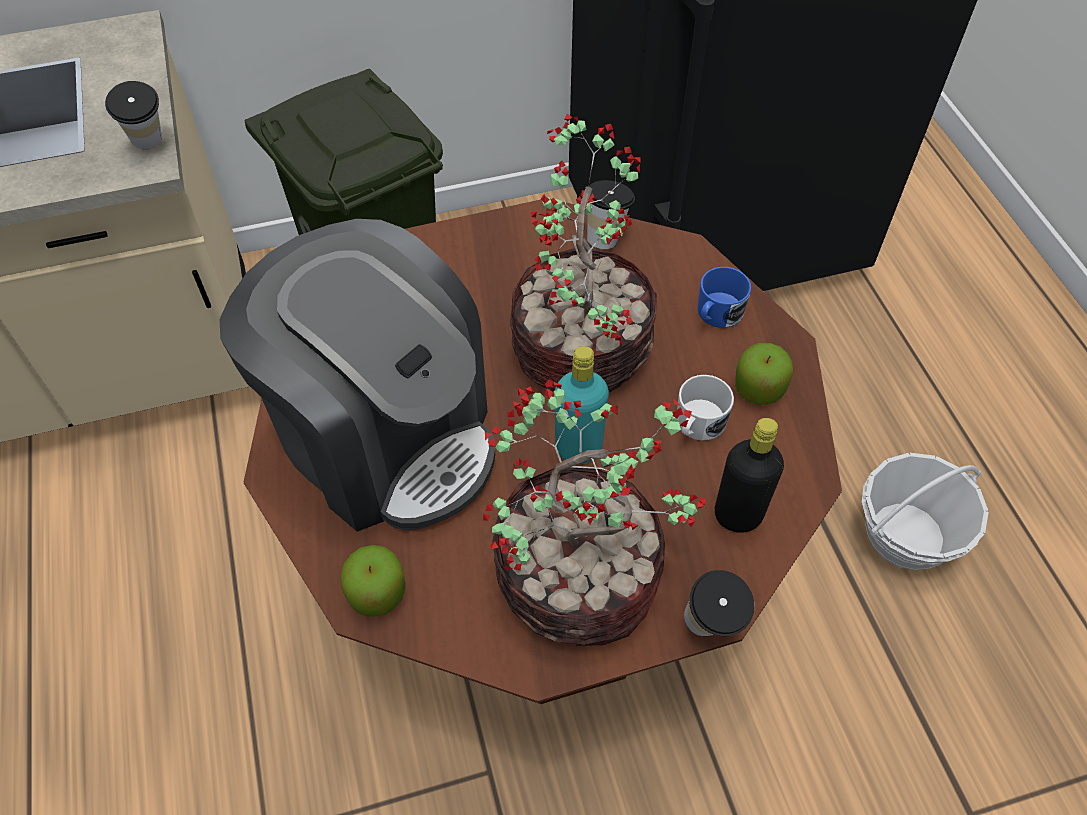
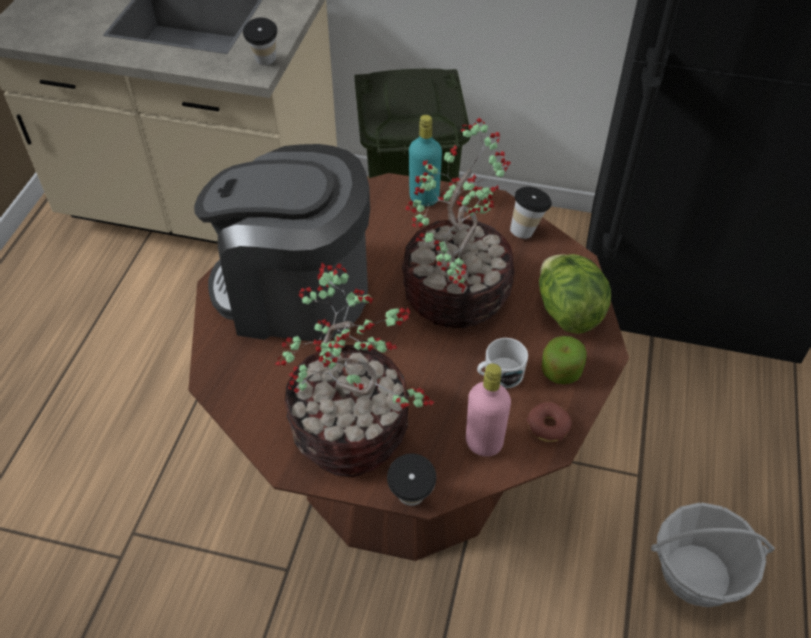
camera: 30 degrees right, 5 degrees down
coffee machine [219,219,495,532] -> coffee machine turned 120 degrees clockwise [194,144,370,341]
apple [340,545,405,617] -> none
turquoise bottle [555,346,609,464] -> turquoise bottle moved to [409,115,442,206]
blue mug [697,267,751,328] -> lettuce [539,254,611,334]
black bottle [715,418,784,533] -> pink bottle [466,364,511,457]
none -> donut [527,402,572,442]

